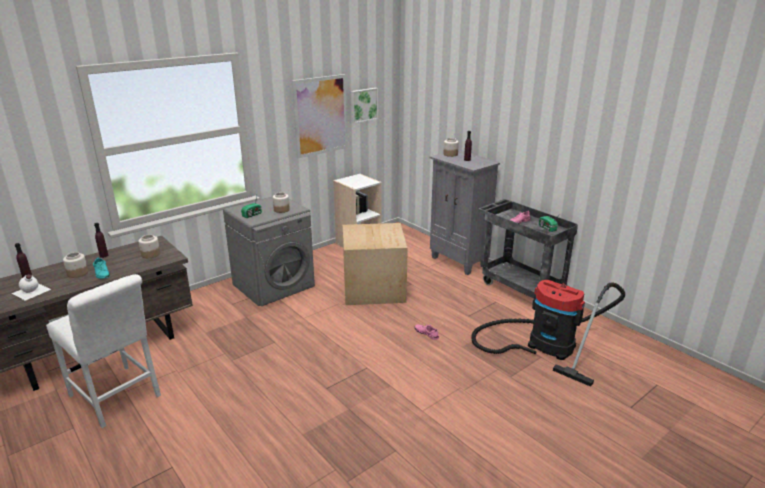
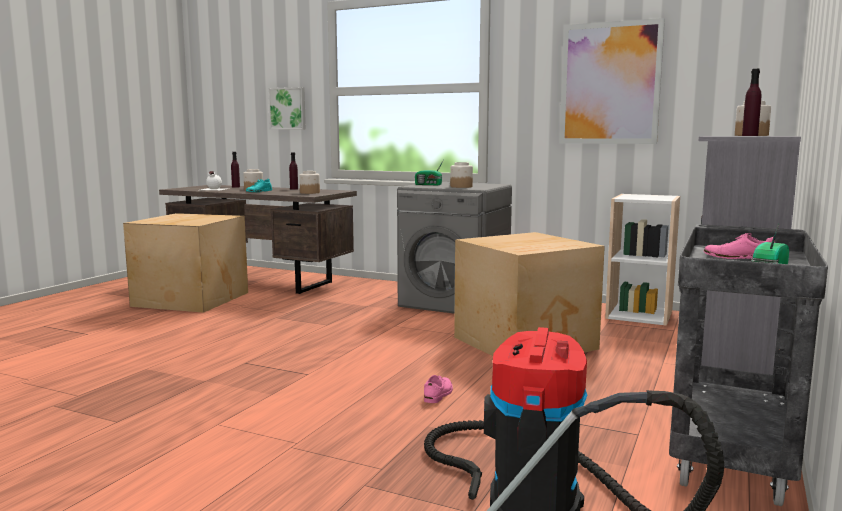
camera: 65 degrees right, 15 degrees down
white chair [46,274,161,428] -> cardboard box [123,213,248,313]
picture [351,88,378,123] -> picture moved to [268,87,306,129]

